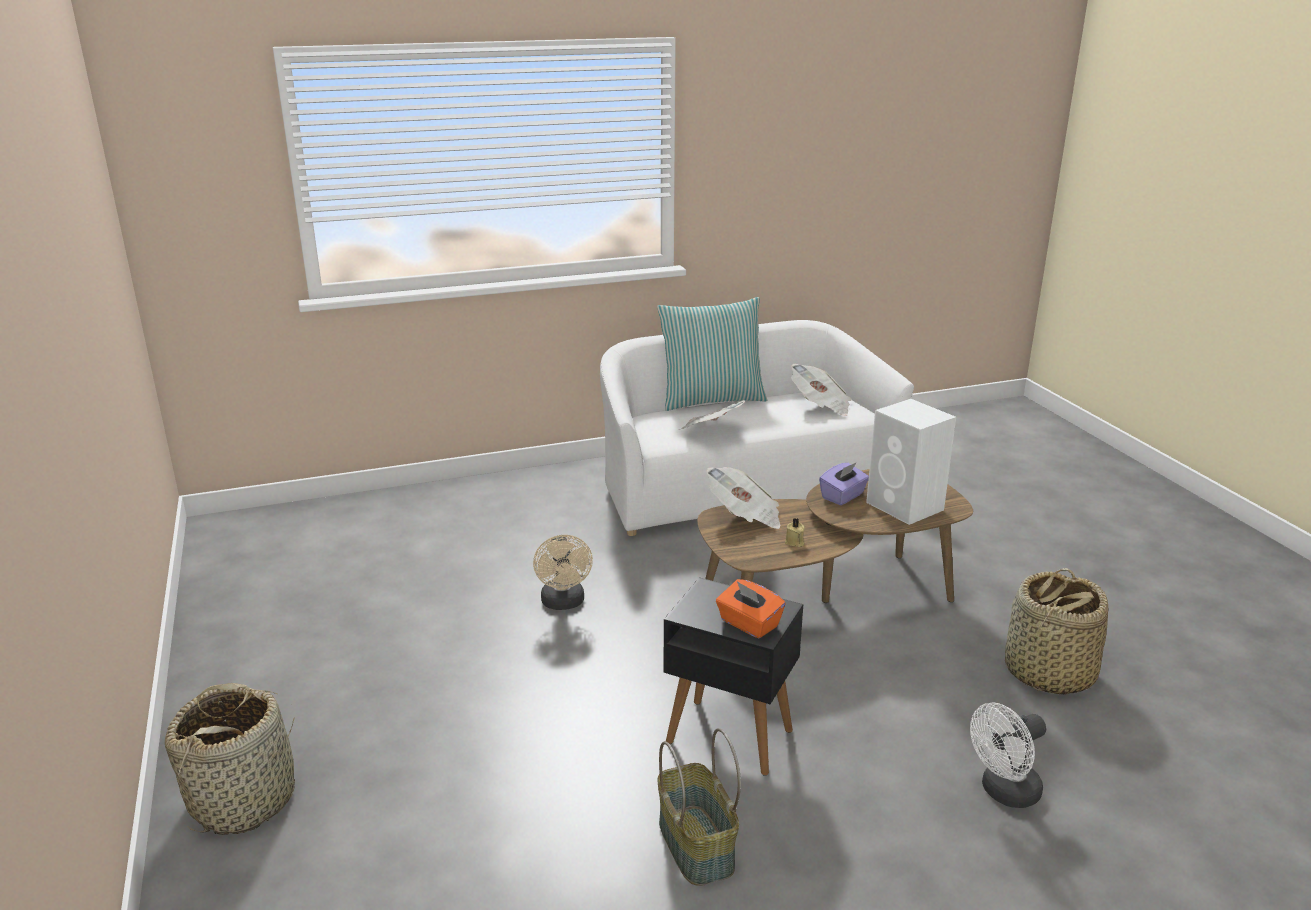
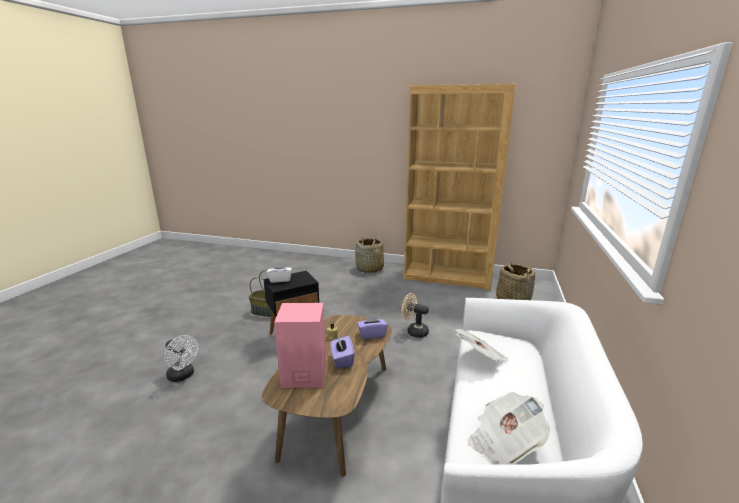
camera: 125 degrees right, 5 degrees down
pillow [657,297,767,411] -> none
newspaper [706,467,780,529] -> purple tissue box [357,314,388,339]
orange tissue box [716,579,786,639] -> white tissue box [267,262,292,283]
white speaker [866,399,956,525] -> pink speaker [274,303,326,388]
white fan [970,702,1046,808] -> white fan turned 120 degrees clockwise [164,335,198,382]
basket [1005,568,1108,695] -> basket moved to [496,262,535,300]
none -> brown bookcase [404,84,515,290]

